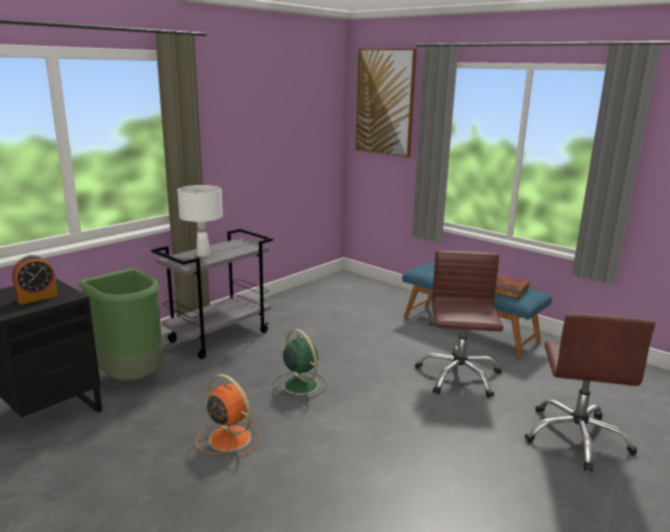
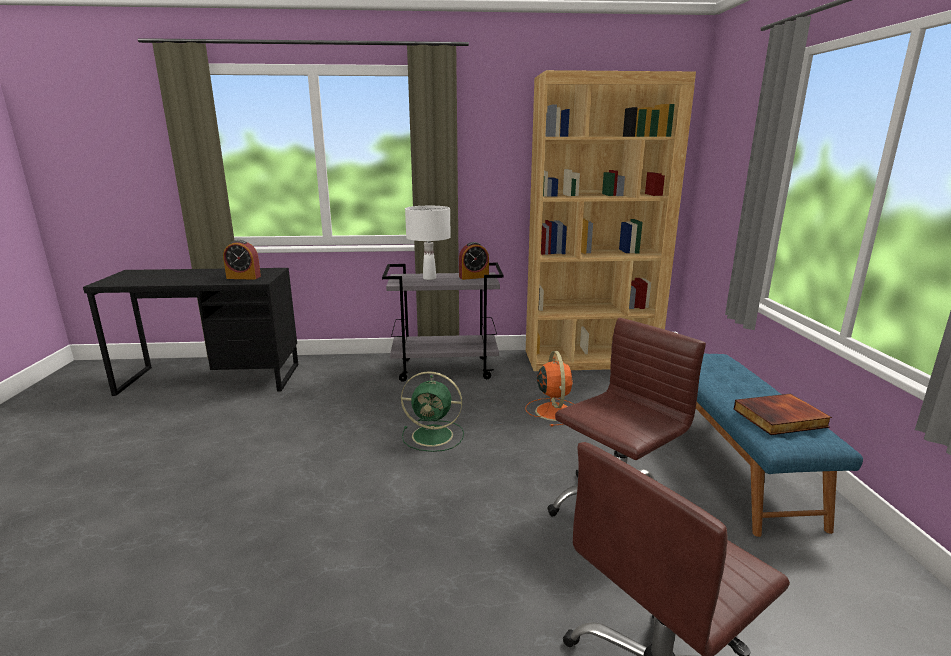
camera: 45 degrees right, 0 degrees up
green trash can [79,268,164,381] -> none
orange fan [196,374,261,457] -> orange fan moved to [525,351,574,427]
green fan [272,329,327,400] -> green fan turned 90 degrees clockwise [401,371,464,452]
picture [356,48,417,157] -> none
none -> alarm clock [459,242,489,280]
none -> brown bookcase [526,70,696,371]

